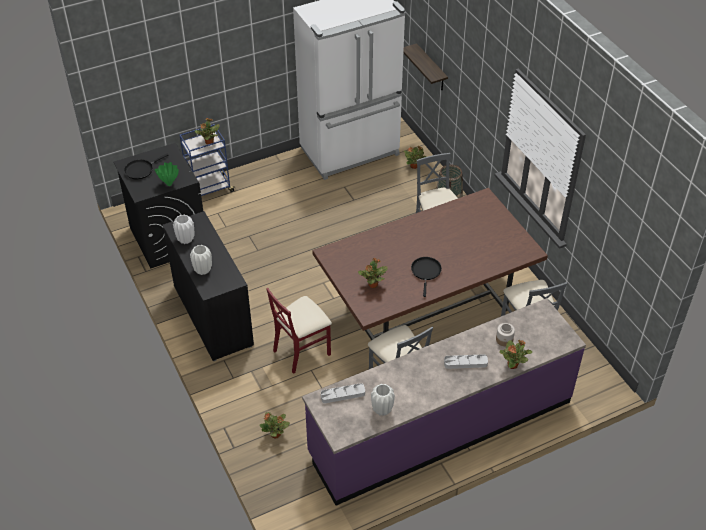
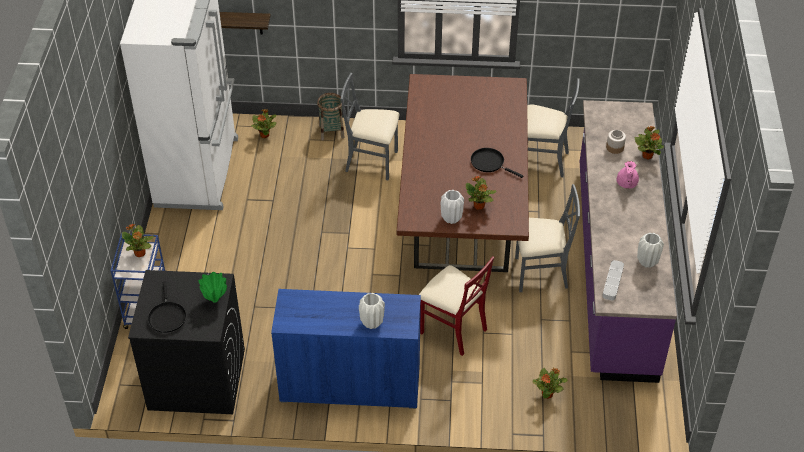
camera: 60 degrees left, 0 degrees up
black cabinet [163,211,254,361] -> blue cabinet [271,289,421,409]
white vase [173,215,194,244] -> white vase moved to [441,190,464,224]
red chair [266,288,332,374] -> red chair turned 45 degrees counterclockwise [419,256,494,356]
grey tray [444,354,488,369] -> pink teapot [617,161,639,189]

